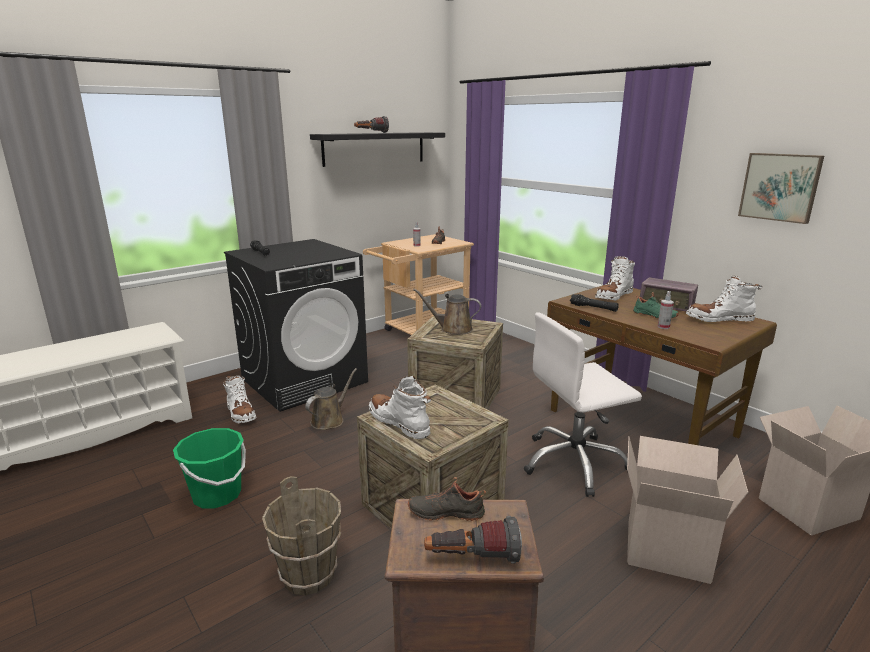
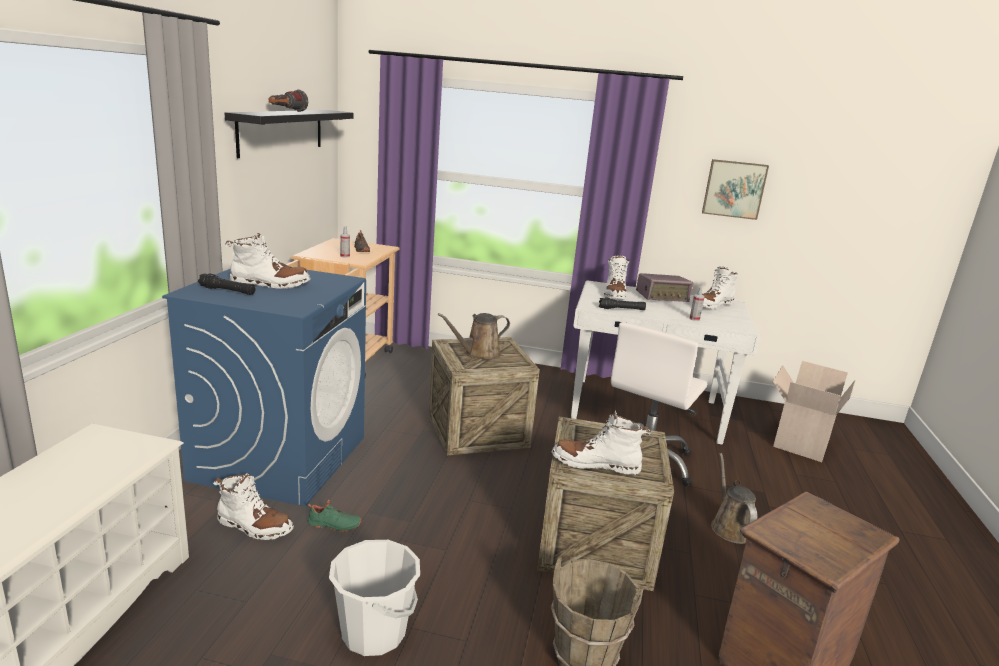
camera: 40 degrees left, 0 degrees up
green bucket [173,428,246,508] -> white bucket [329,540,420,656]
black washing machine [224,239,368,412] -> blue washing machine [162,268,366,507]
brown watering can [305,368,357,430] -> brown watering can moved to [711,453,757,544]
black shoe [408,477,486,521] -> none
flashlight [424,516,522,564] -> none
brown desk [547,284,777,445] -> white desk [571,280,760,445]
cardboard box [627,436,748,584] -> none
green shoe [633,292,679,319] -> green shoe moved to [308,500,362,532]
none -> white boot [225,232,310,289]

